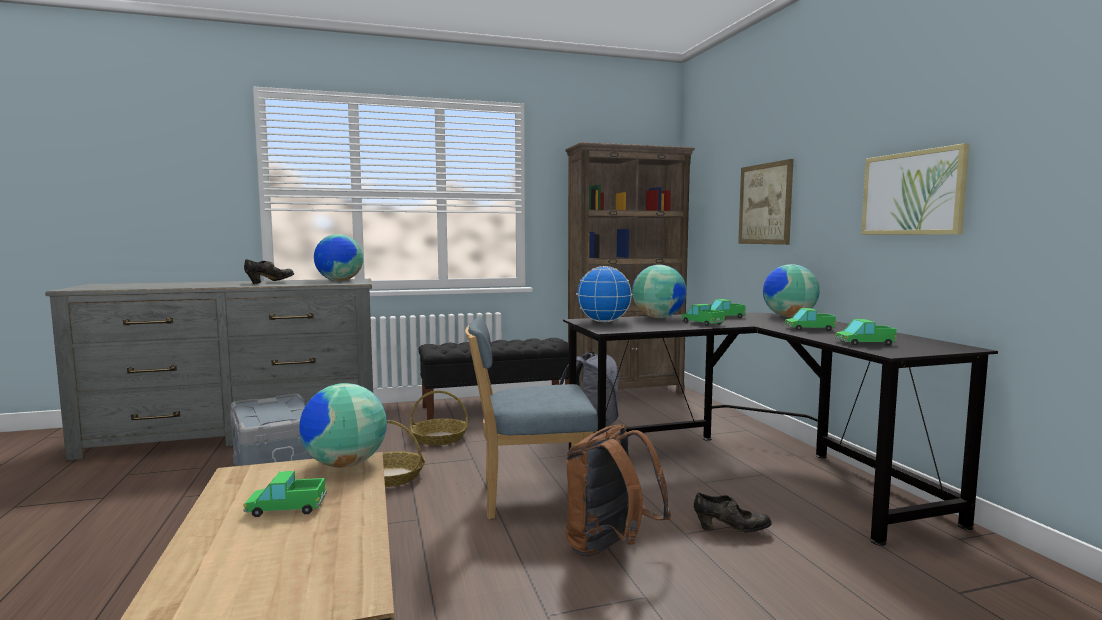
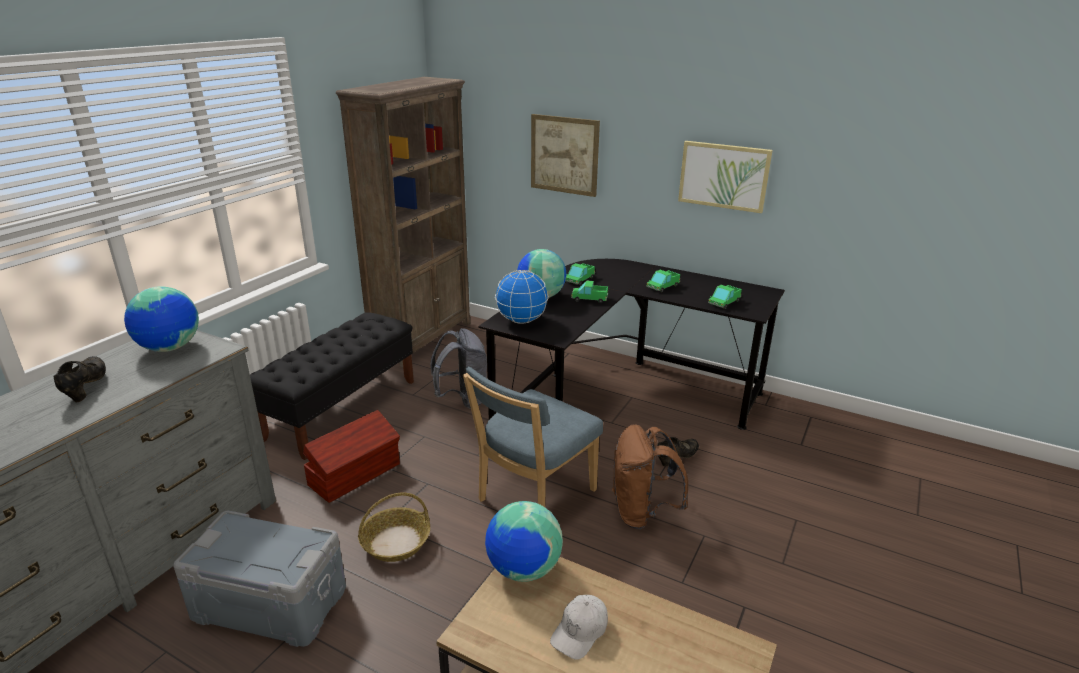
camera: 45 degrees left, 20 degrees up
toy truck [243,471,327,517] -> white cap [550,595,608,660]
basket [410,390,468,445] -> brown storage box [303,410,400,503]
globe [763,264,820,317] -> none

